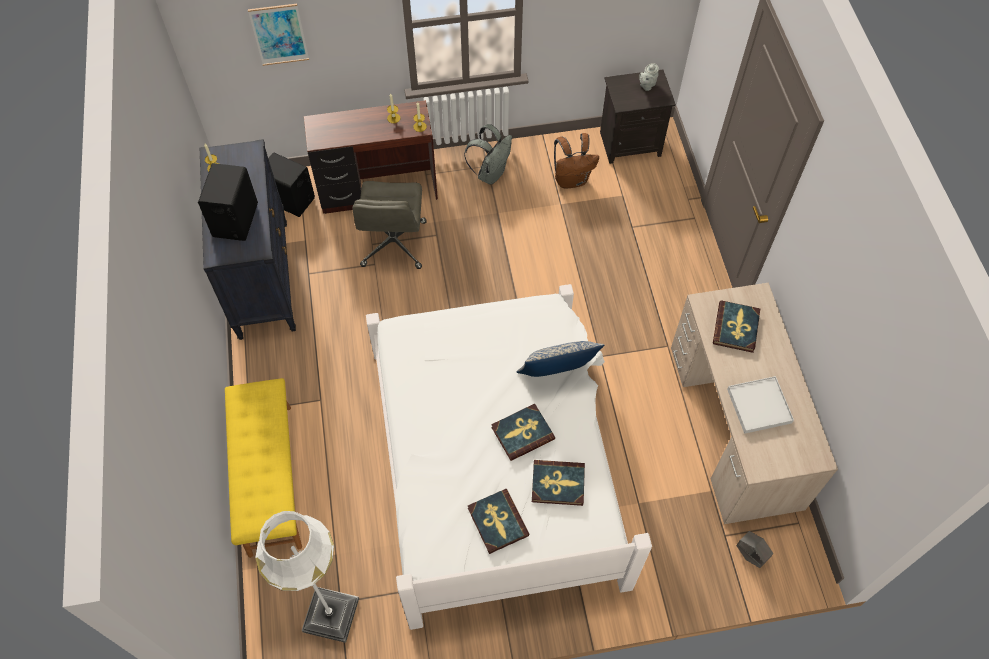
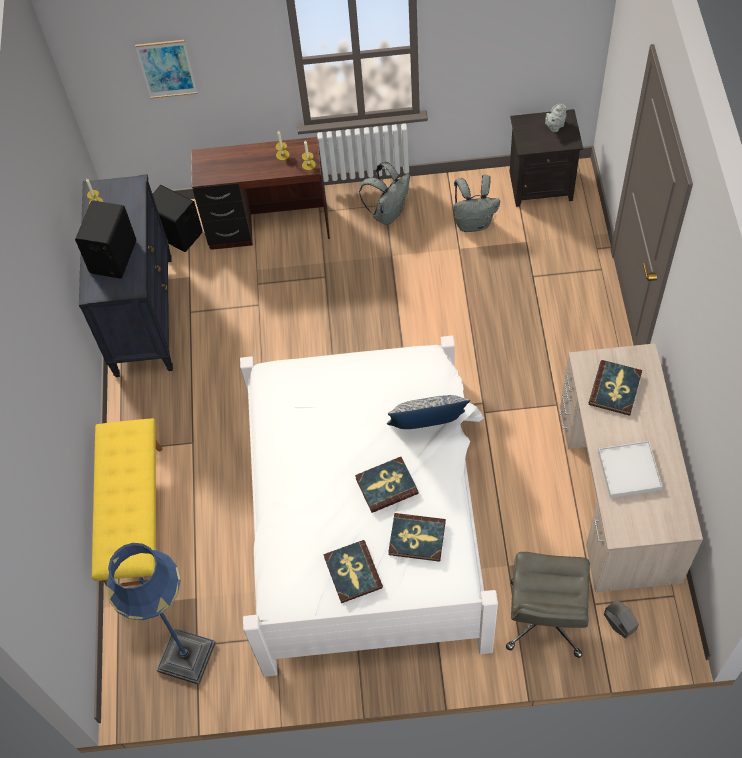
camera: 10 degrees right, 0 degrees up
white floor lamp [256,511,359,643] -> blue floor lamp [106,543,216,685]
grey office chair [353,181,426,269] -> grey office chair moved to [506,552,590,658]
brown backpack [554,133,599,189] -> grey backpack [454,175,500,232]

